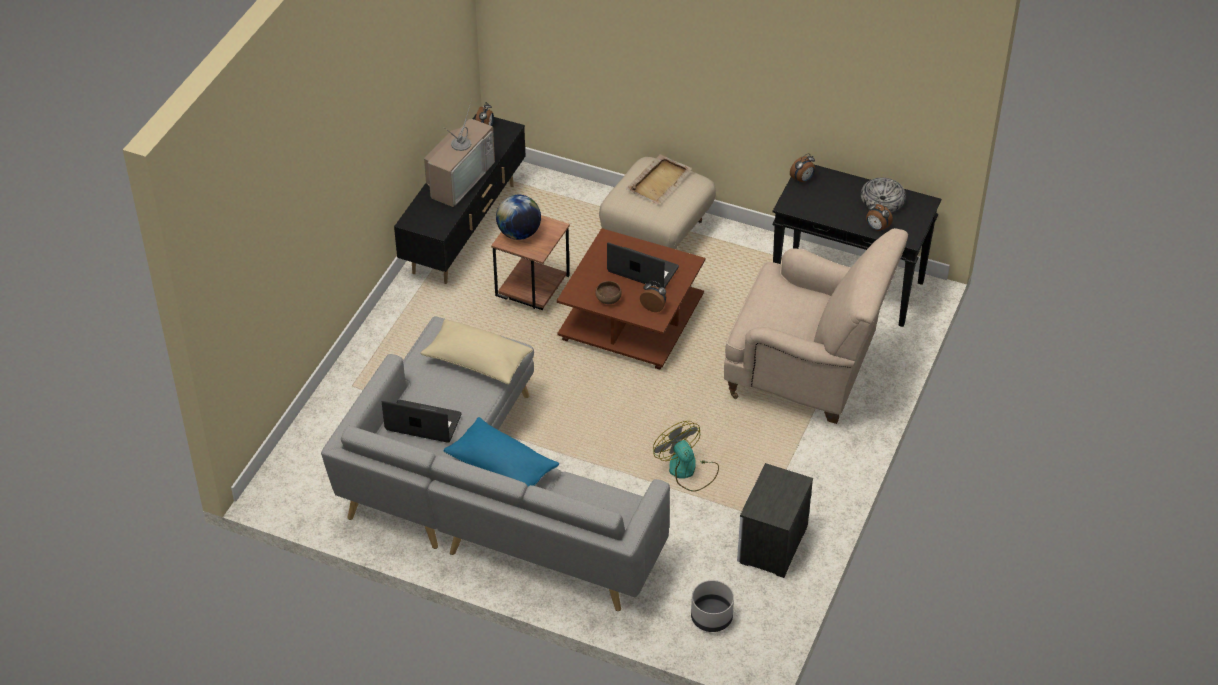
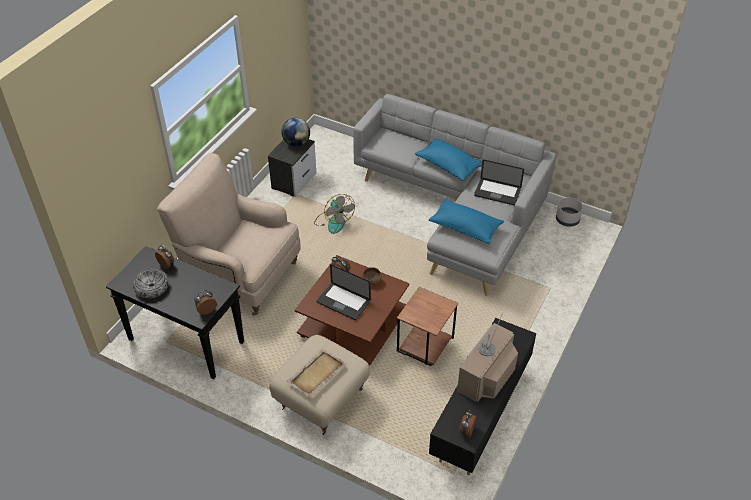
camera: 175 degrees left, 0 degrees up
beige pillow [420,319,533,384] -> blue pillow [429,199,504,244]
globe [496,195,541,240] -> globe moved to [281,118,310,147]
grey planter [691,580,734,632] -> grey planter moved to [556,198,583,227]

